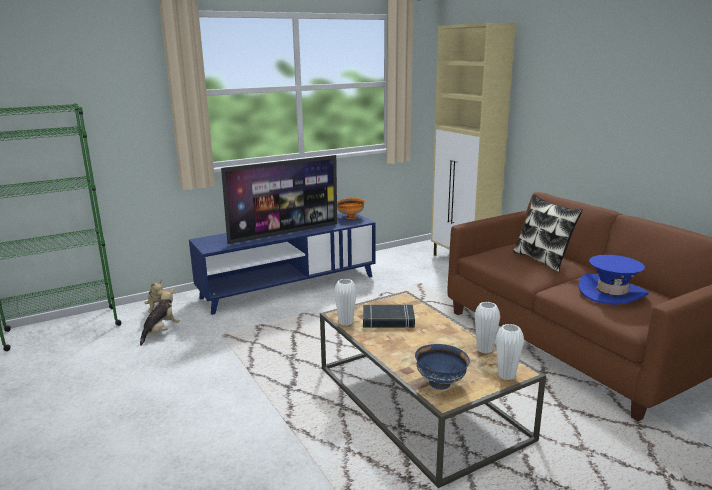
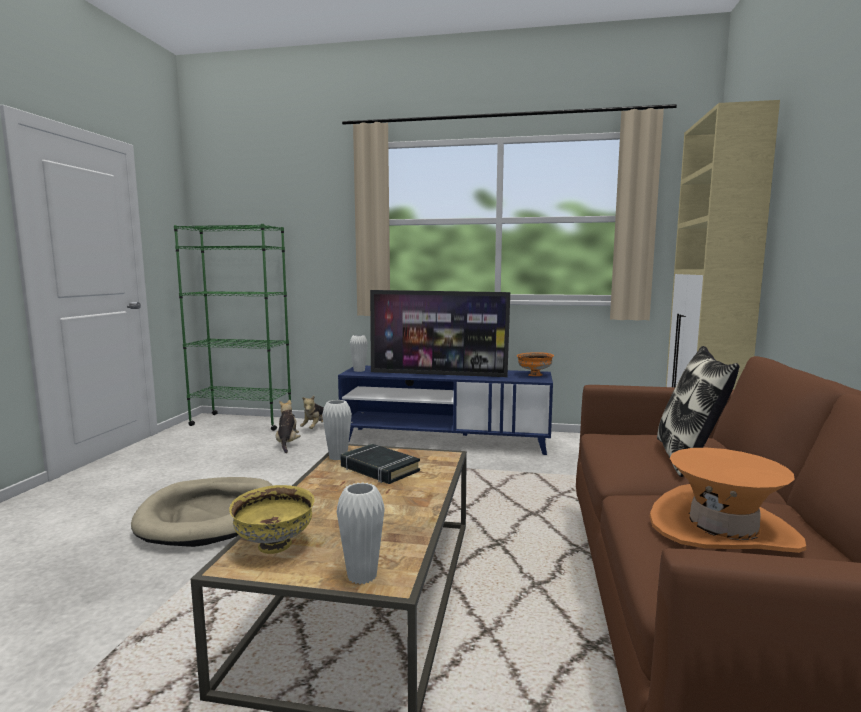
camera: 40 degrees right, 10 degrees down
plush toy [140,288,180,346] -> plush toy turned 75 degrees counterclockwise [276,400,301,453]
blue bowl [415,344,470,390] -> yellow bowl [229,485,315,554]
white vase [475,302,500,354] -> white vase moved to [350,335,368,372]
blue hat [578,255,648,305] -> orange hat [650,448,806,553]
none -> beige dog bed [131,477,273,547]

